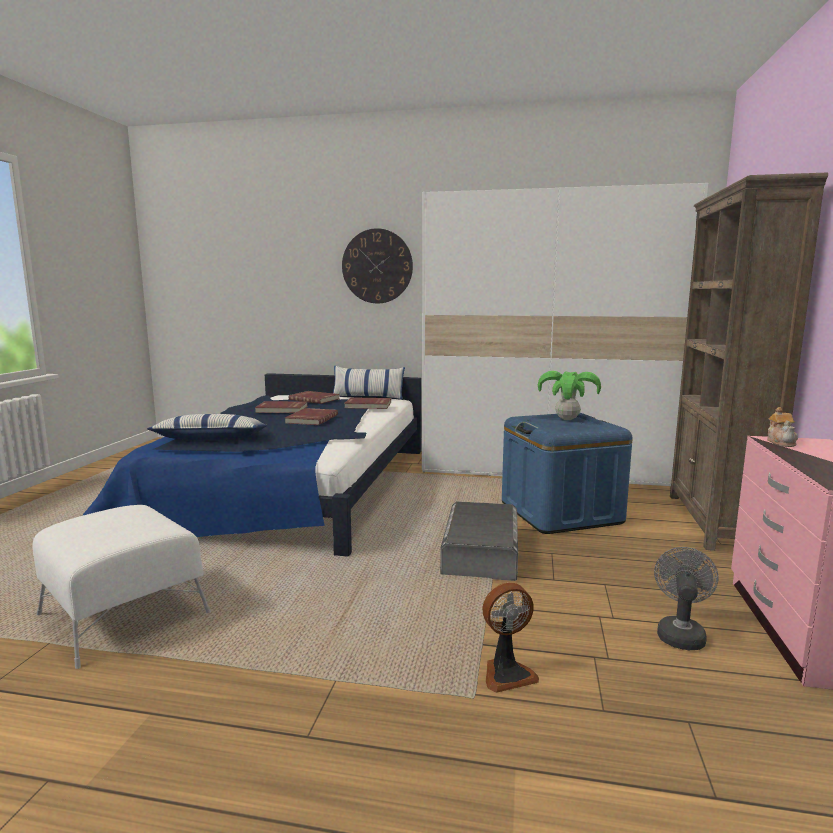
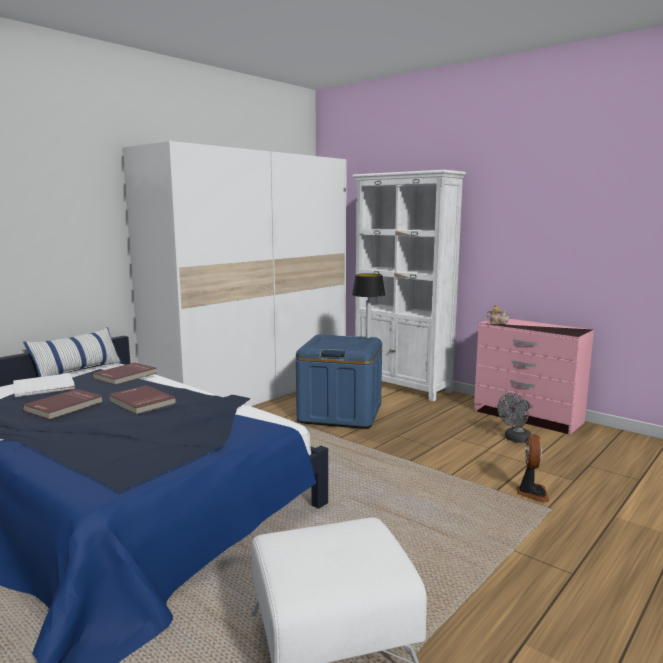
camera: 60 degrees left, 0 degrees up
pillow [147,414,267,440] -> none
red book [288,391,340,404] -> white book [13,373,75,397]
wall clock [342,228,413,303] -> none
grey storage box [440,501,518,581] -> none
potted plant [538,371,601,420] -> none
grey fan [654,547,718,650] -> grey fan turned 90 degrees counterclockwise [497,393,532,443]
brown bookcase [670,172,828,551] -> white bookcase [353,170,466,401]
none -> table lamp [352,274,385,338]

